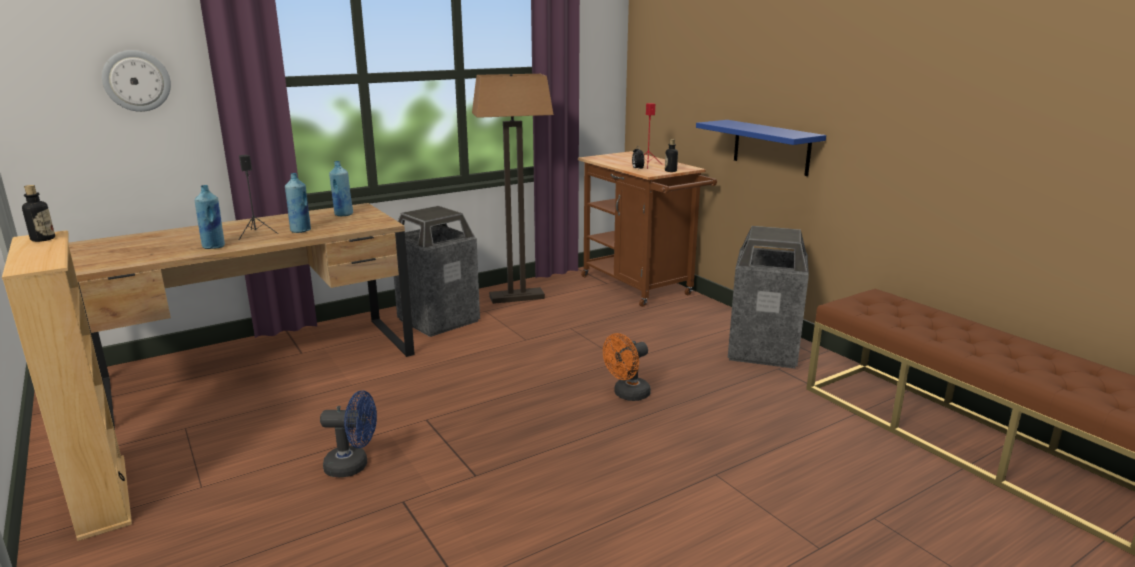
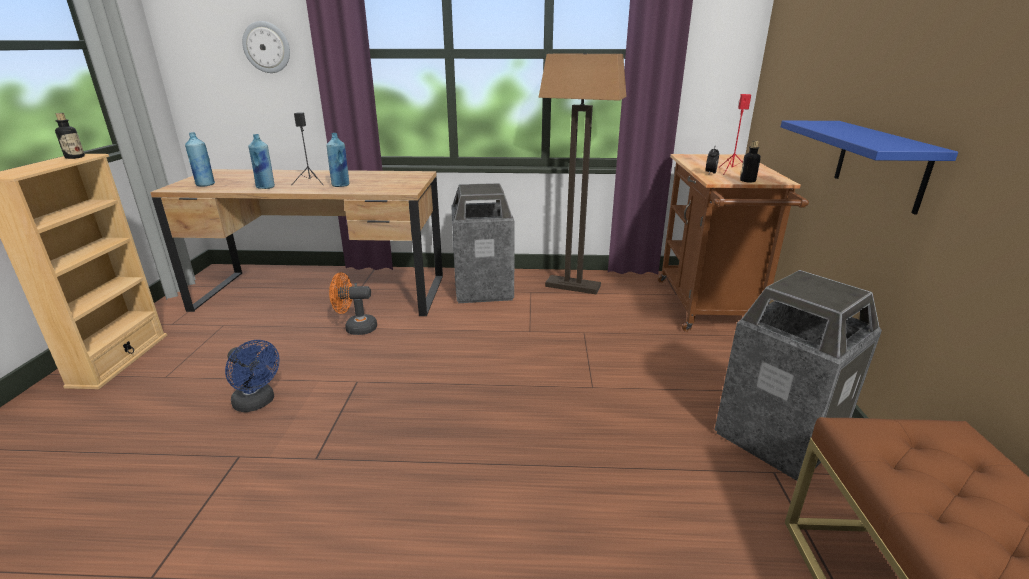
camera: 35 degrees right, 5 degrees up
blue bottle [329,161,353,216] -> blue bottle moved to [185,132,215,187]
orange fan [603,333,651,401] -> orange fan moved to [329,272,377,335]

